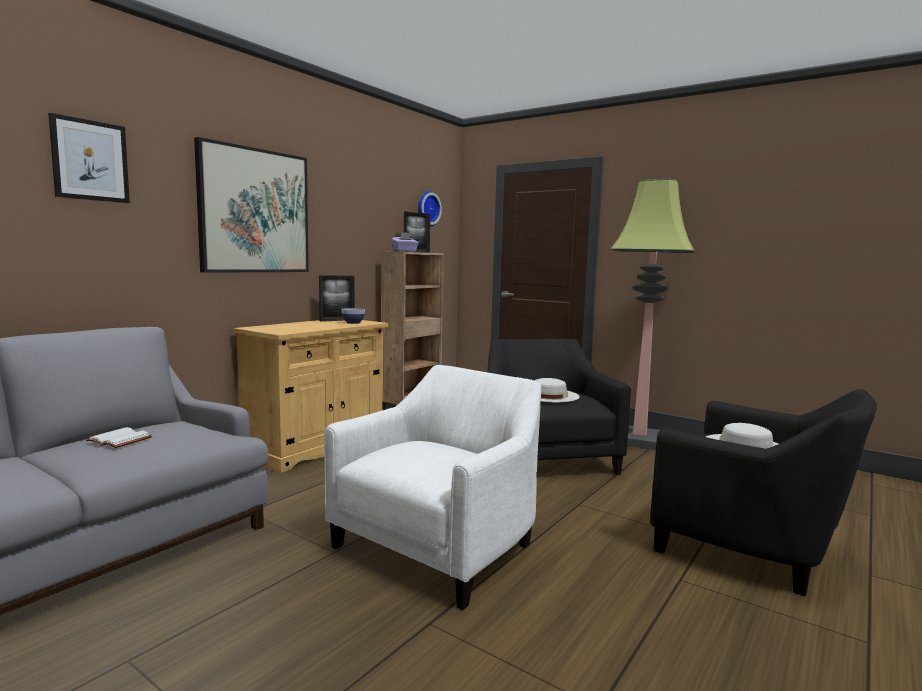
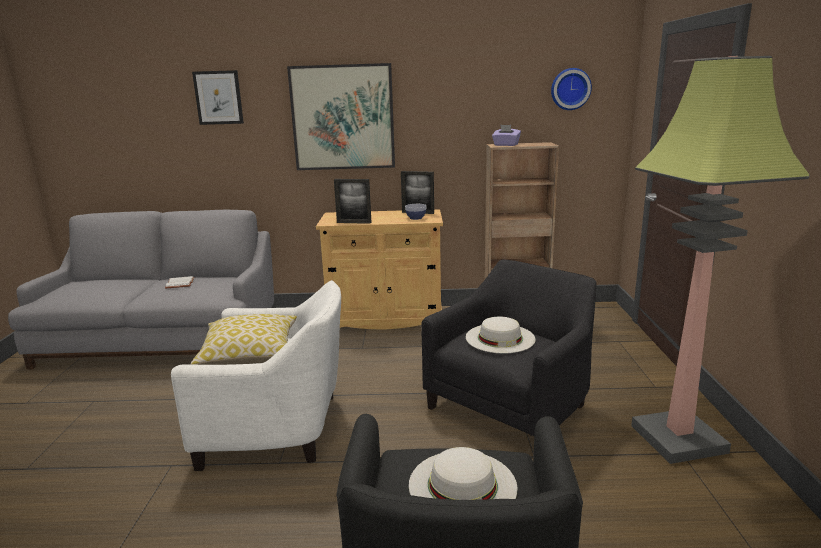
camera: 55 degrees right, 10 degrees up
picture frame [404,211,430,253] -> picture frame moved to [334,179,372,224]
none -> pillow [191,314,297,365]

